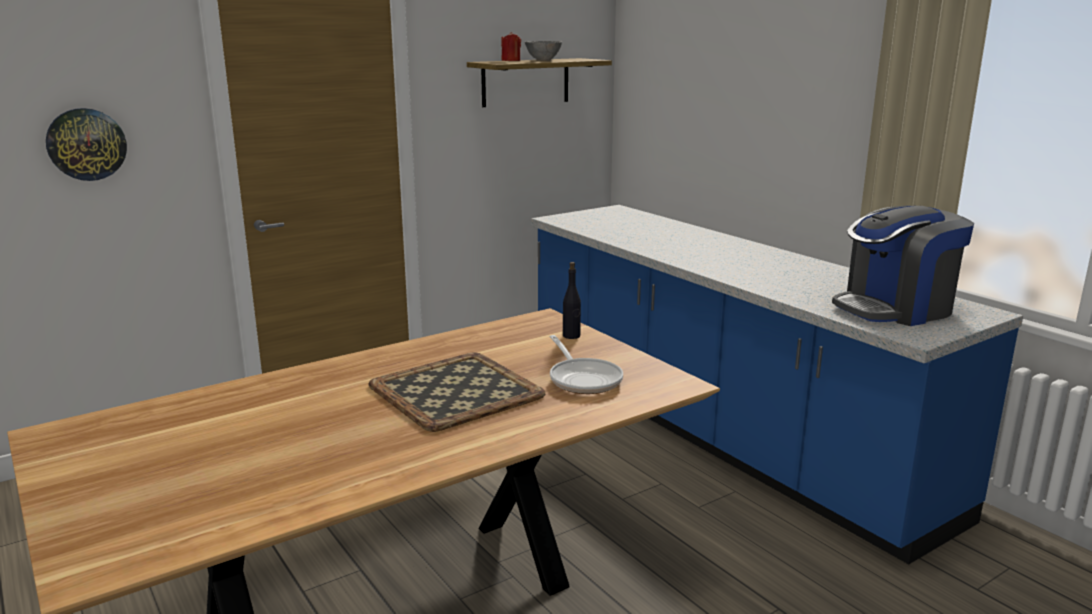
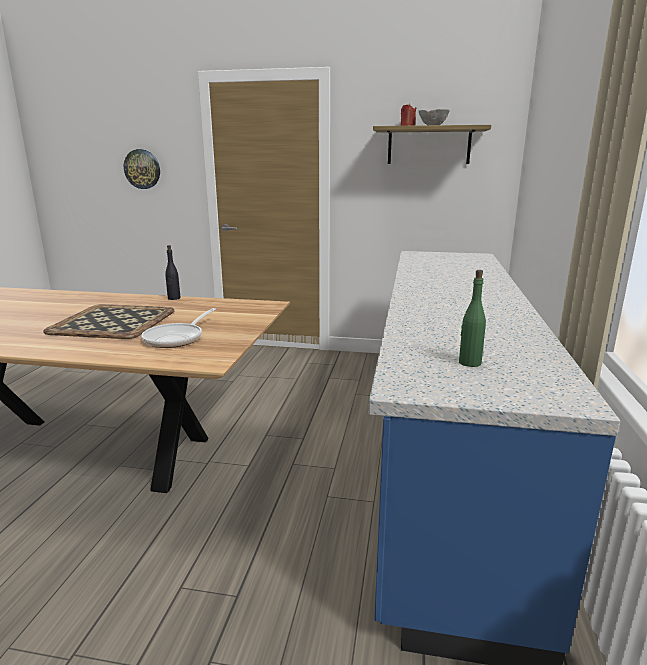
camera: 45 degrees right, 0 degrees up
black bottle [563,262,581,339] -> black bottle moved to [165,245,181,300]
coffee machine [832,206,974,326] -> green bottle [459,270,486,367]

